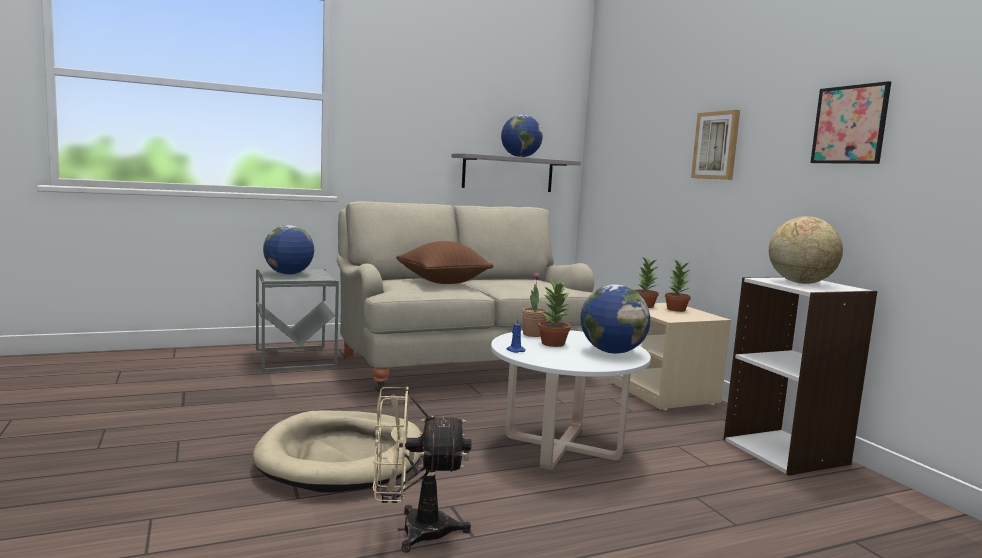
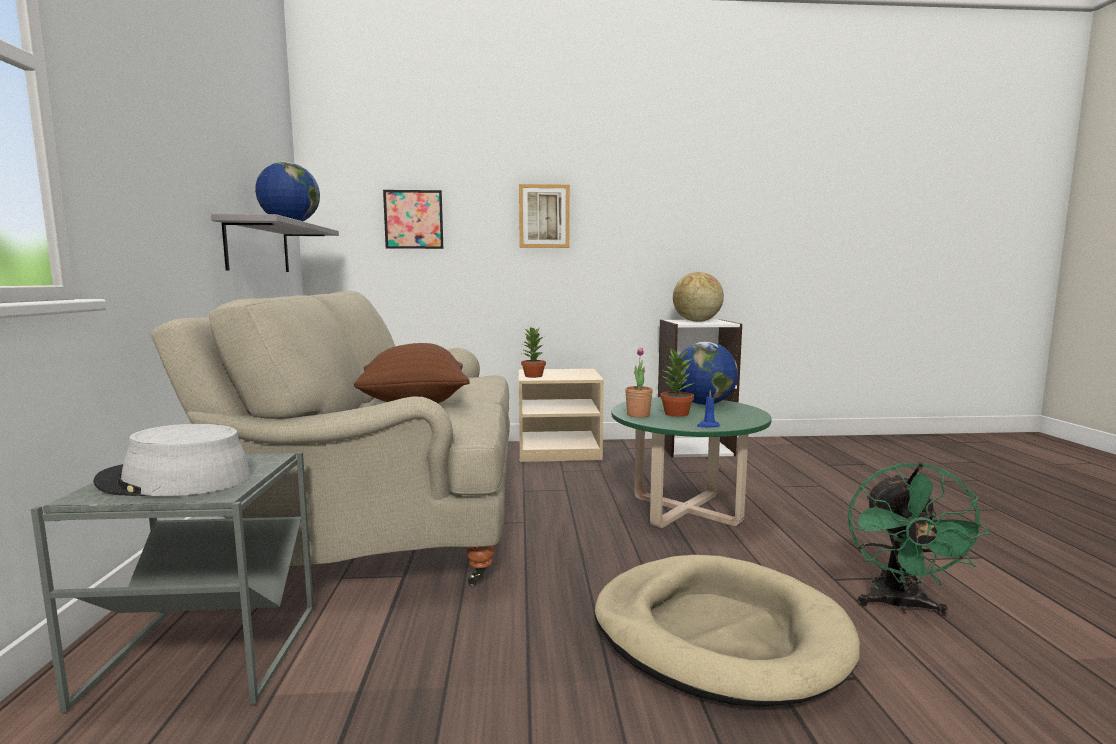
camera: 70 degrees left, 0 degrees up
globe [263,225,314,275] -> grey hat [94,424,251,496]
beige fan [373,387,472,553] -> green fan [848,462,991,616]
white coffee table [491,330,651,470] -> green coffee table [611,397,772,528]
potted plant [665,259,692,312] -> none
picture [810,81,891,164] -> picture moved to [383,190,443,249]

